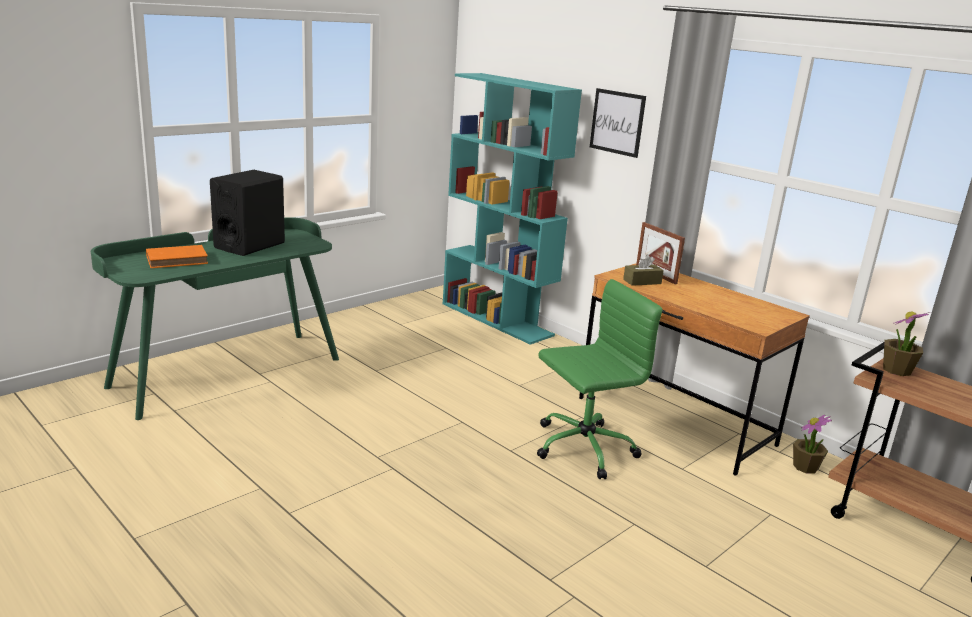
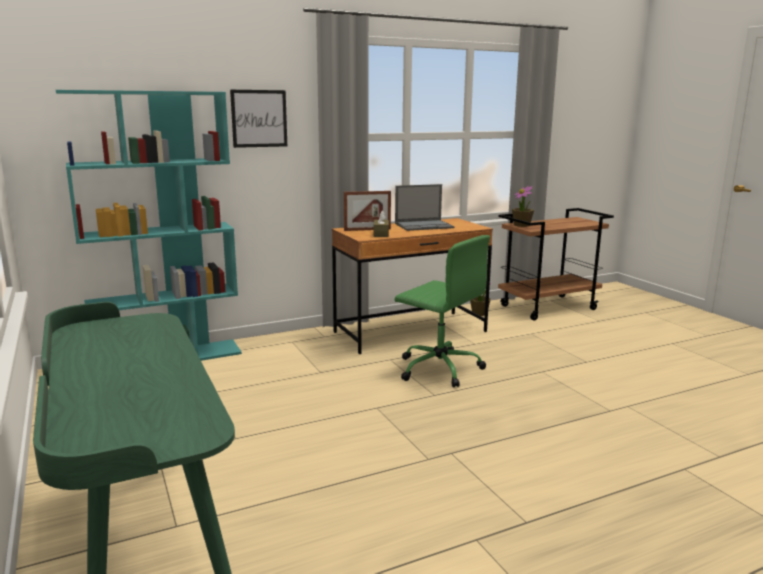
camera: 70 degrees left, 5 degrees down
orange book [146,245,208,268] -> none
black speaker [210,170,285,256] -> none
green office chair [537,279,662,479] -> green office chair turned 135 degrees clockwise [395,235,490,388]
none -> laptop [395,184,455,231]

